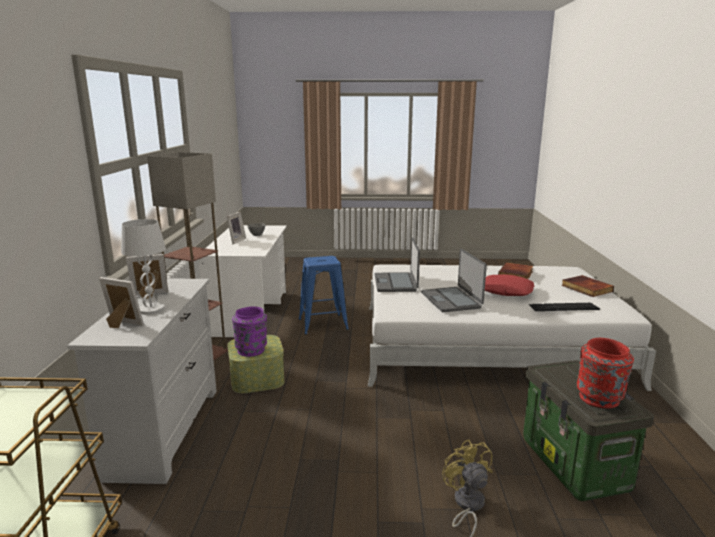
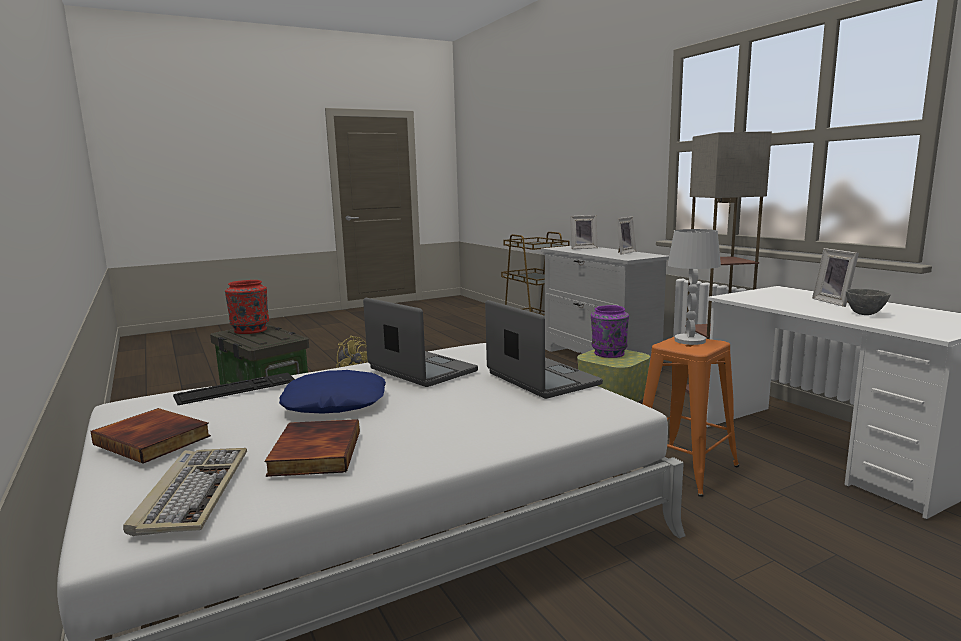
camera: 150 degrees right, 5 degrees down
white table lamp [121,219,166,315] -> white table lamp moved to [668,229,721,345]
blue stool [299,256,349,335] -> orange stool [643,336,739,497]
red pillow [485,274,534,296] -> blue pillow [279,370,386,414]
none -> keyboard [123,448,247,536]

